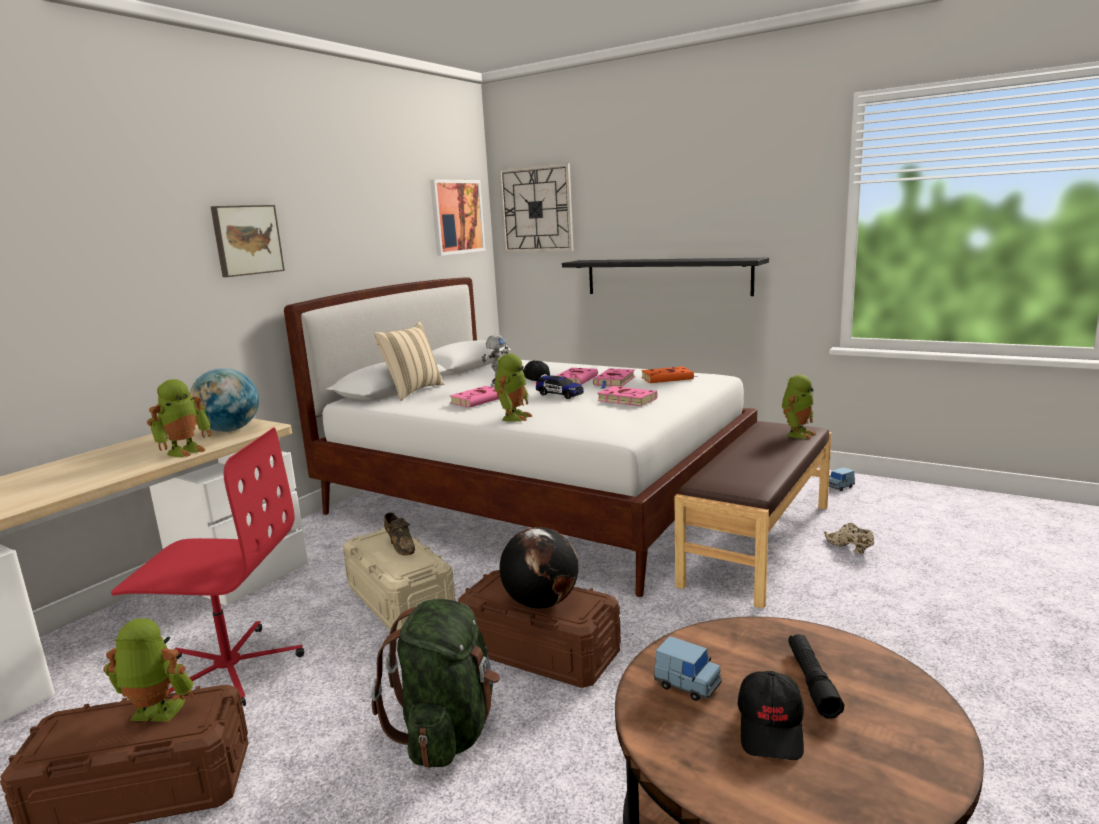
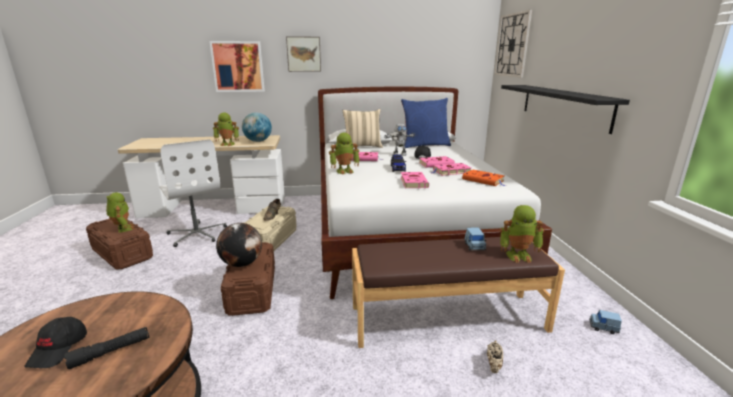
camera: 50 degrees right, 5 degrees up
red office chair [111,428,304,706] -> white office chair [159,139,227,247]
green backpack [371,599,500,768] -> none
picture [430,179,486,256] -> picture moved to [209,41,265,92]
blue toy car [654,636,722,701] -> blue toy car moved to [464,227,486,251]
black cap [738,671,804,760] -> black cap turned 60 degrees counterclockwise [24,317,87,368]
none -> blue pillow [401,98,451,148]

